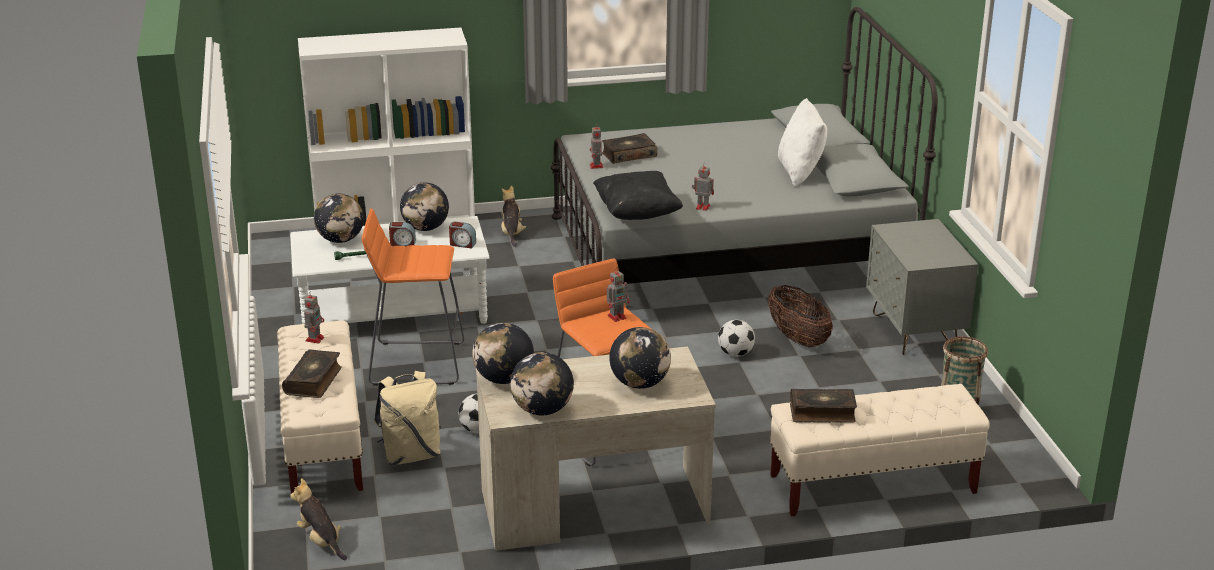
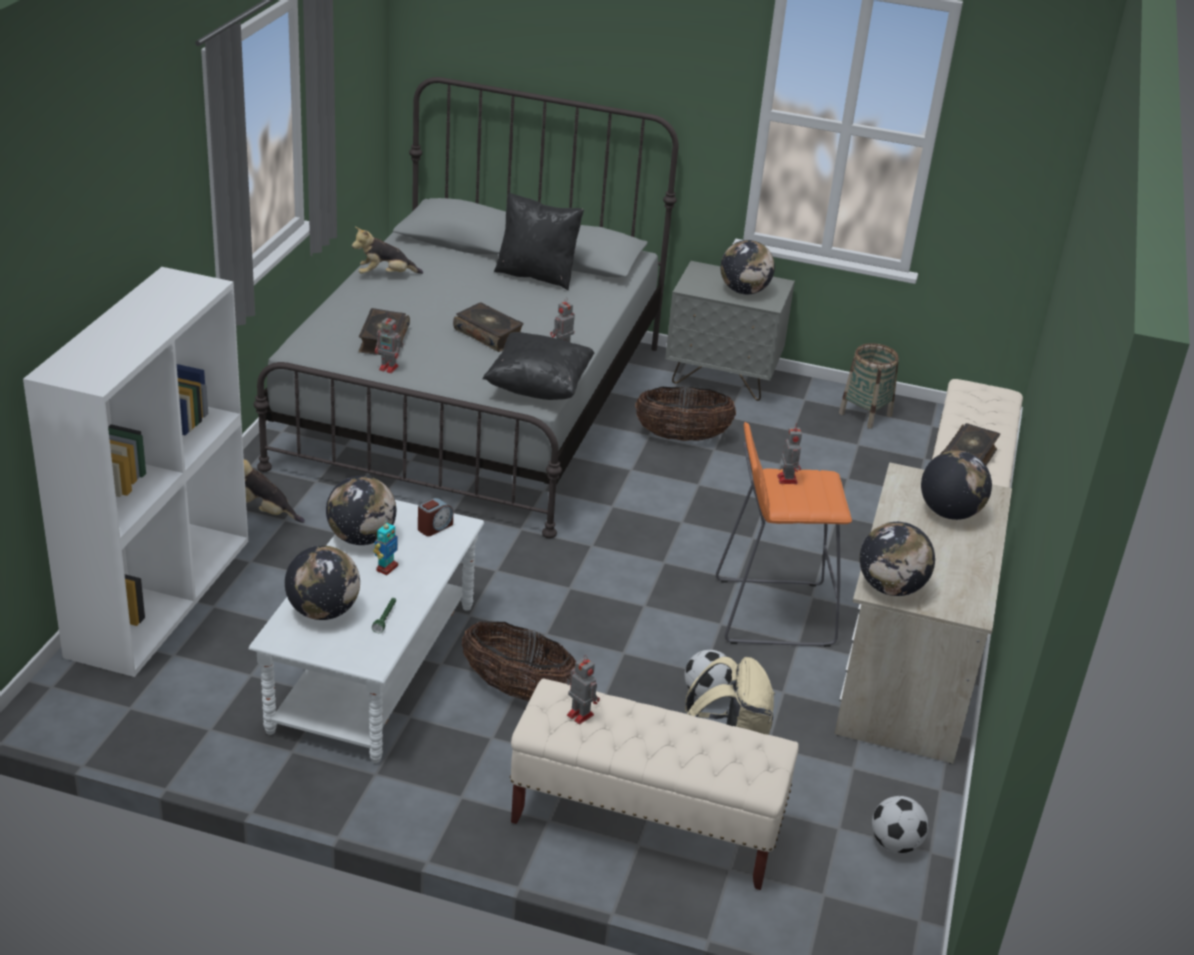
camera: 65 degrees left, 5 degrees up
book [282,349,342,398] -> book moved to [453,302,523,352]
plush toy [290,478,347,560] -> plush toy moved to [352,227,423,274]
orange stool [362,208,464,385] -> basket [462,621,577,701]
alarm clock [389,222,416,246] -> toy robot [373,523,398,575]
globe [510,352,574,416] -> globe moved to [720,240,775,294]
football [718,320,755,357] -> football moved to [872,796,929,853]
white pillow [778,98,827,186] -> black pillow [494,192,584,290]

